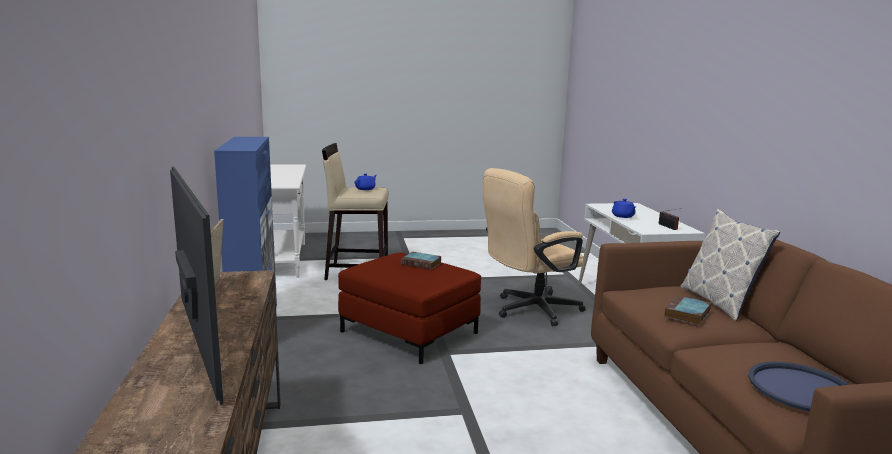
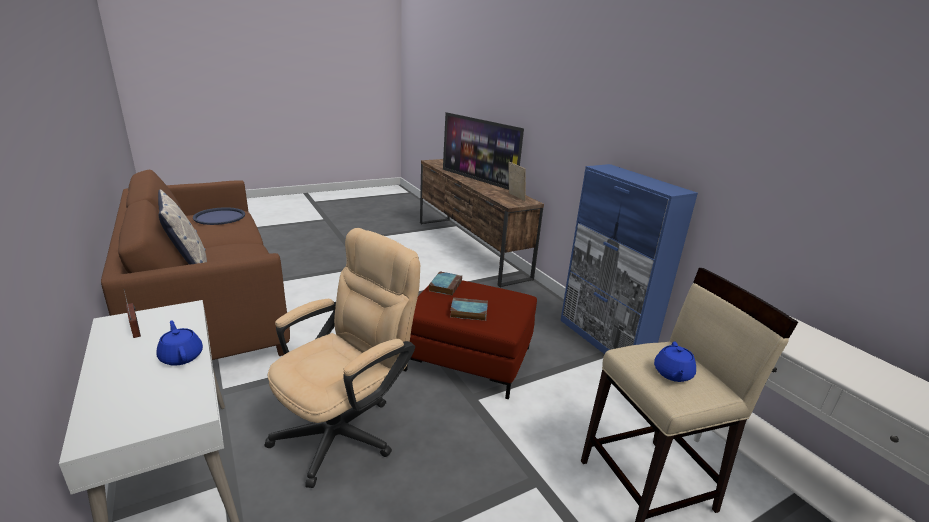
camera: 160 degrees right, 10 degrees up
book [665,296,711,325] -> book moved to [429,271,462,296]

